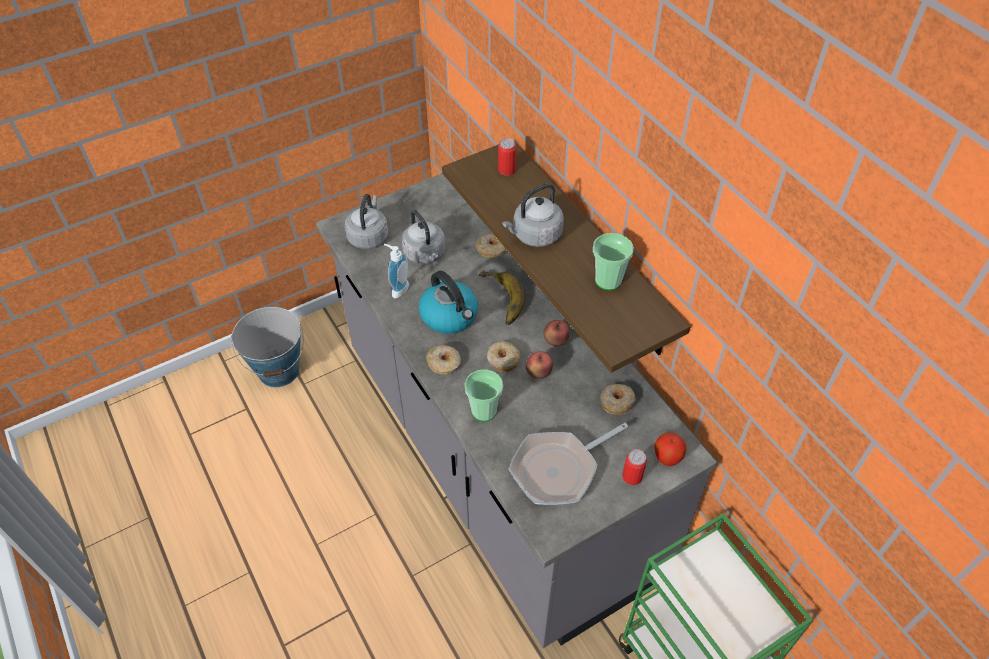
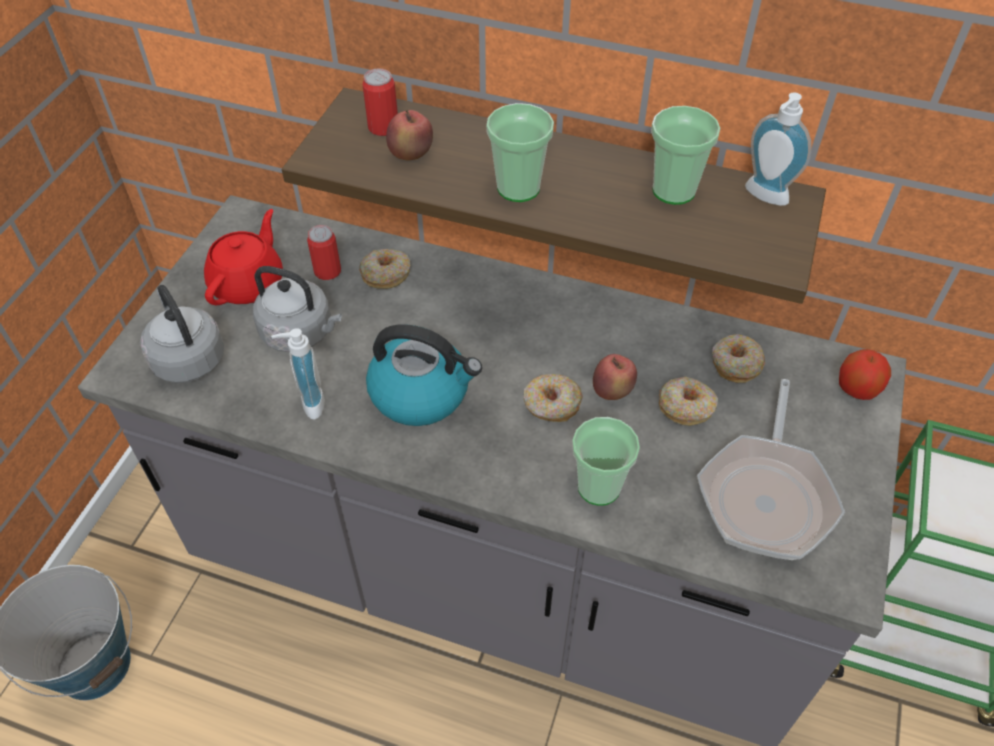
camera: 40 degrees left, 0 degrees up
donut [426,345,461,375] -> donut moved to [659,377,718,426]
banana [479,270,525,325] -> none
grey kettle [502,183,564,247] -> cup [486,103,554,202]
apple [543,320,570,346] -> apple moved to [386,110,433,161]
can [622,449,647,485] -> can moved to [307,225,341,280]
none -> red teapot [204,209,283,305]
none -> soap dispenser [745,92,811,206]

